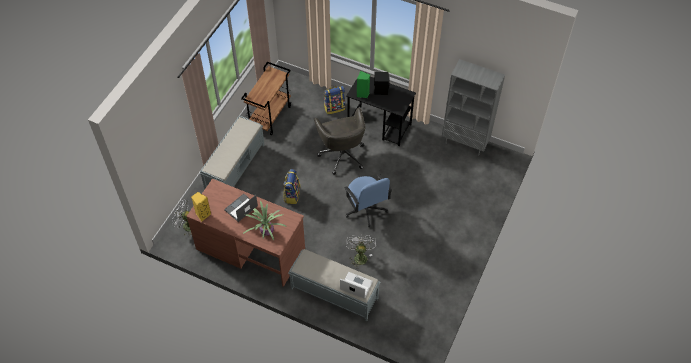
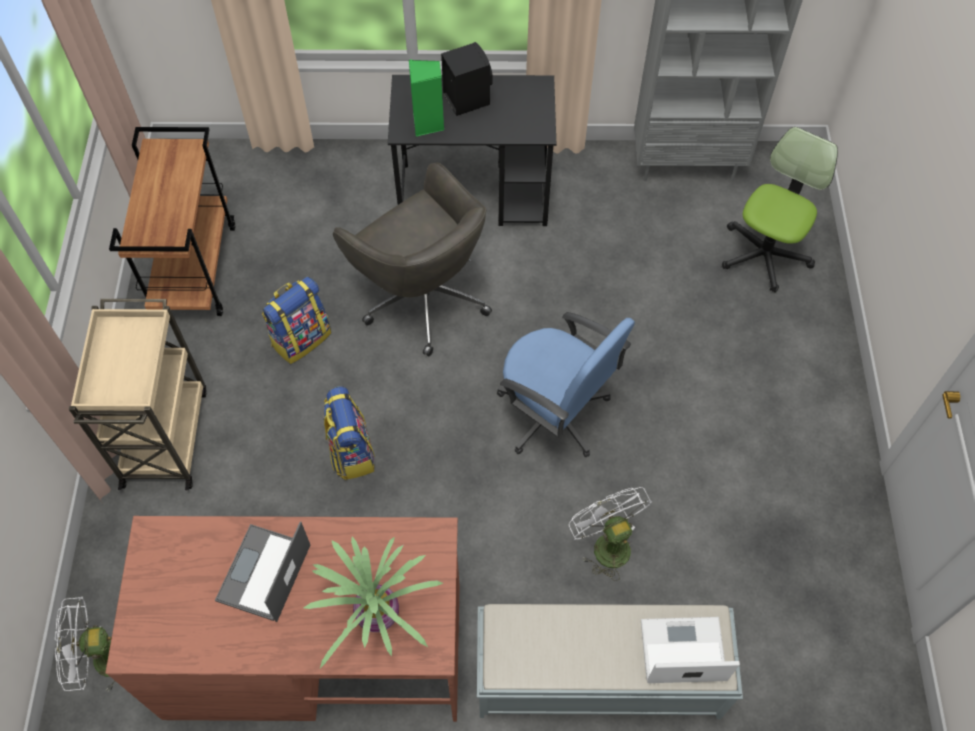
camera: 25 degrees left, 5 degrees up
yellow speaker [191,192,211,222] -> none
grey bench [200,115,265,189] -> beige cart [69,299,207,490]
backpack [324,86,345,114] -> backpack moved to [262,276,331,364]
none -> office chair [722,127,838,293]

